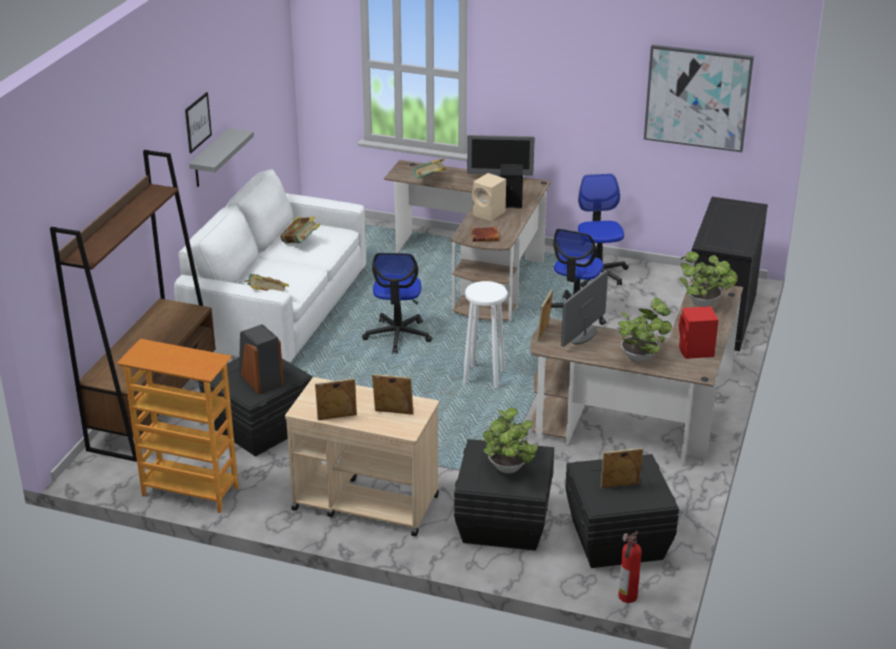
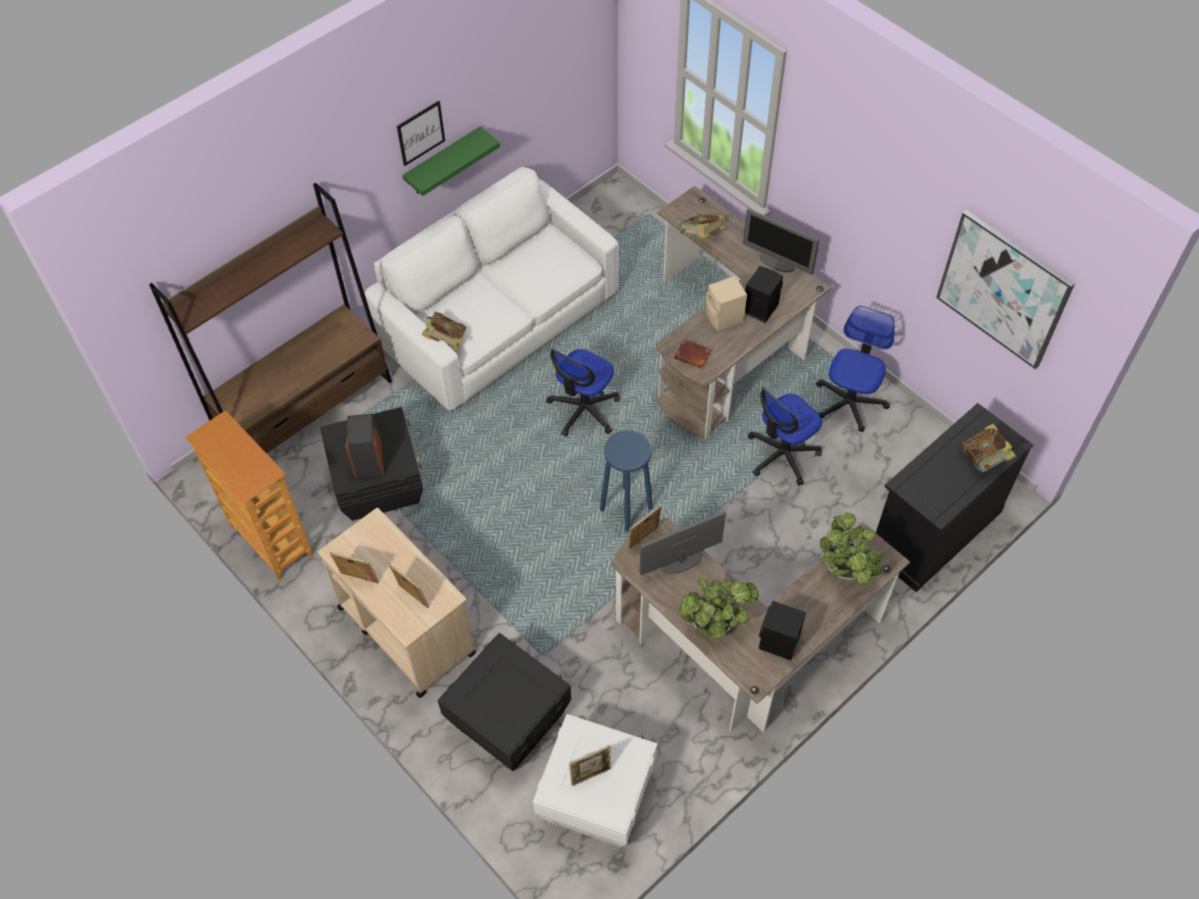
camera: 30 degrees right, 25 degrees up
grey shelf [189,128,254,187] -> green shelf [402,127,500,196]
book [280,216,320,244] -> book moved to [962,424,1016,472]
white stool [463,281,507,388] -> blue stool [600,430,653,532]
potted plant [483,408,538,473] -> none
black storage box [565,454,679,568] -> white storage box [533,714,657,847]
picture frame [600,448,643,488] -> picture frame turned 135 degrees clockwise [569,745,611,786]
fire extinguisher [618,531,641,603] -> none
red speaker [679,306,719,359] -> black speaker [759,601,806,660]

